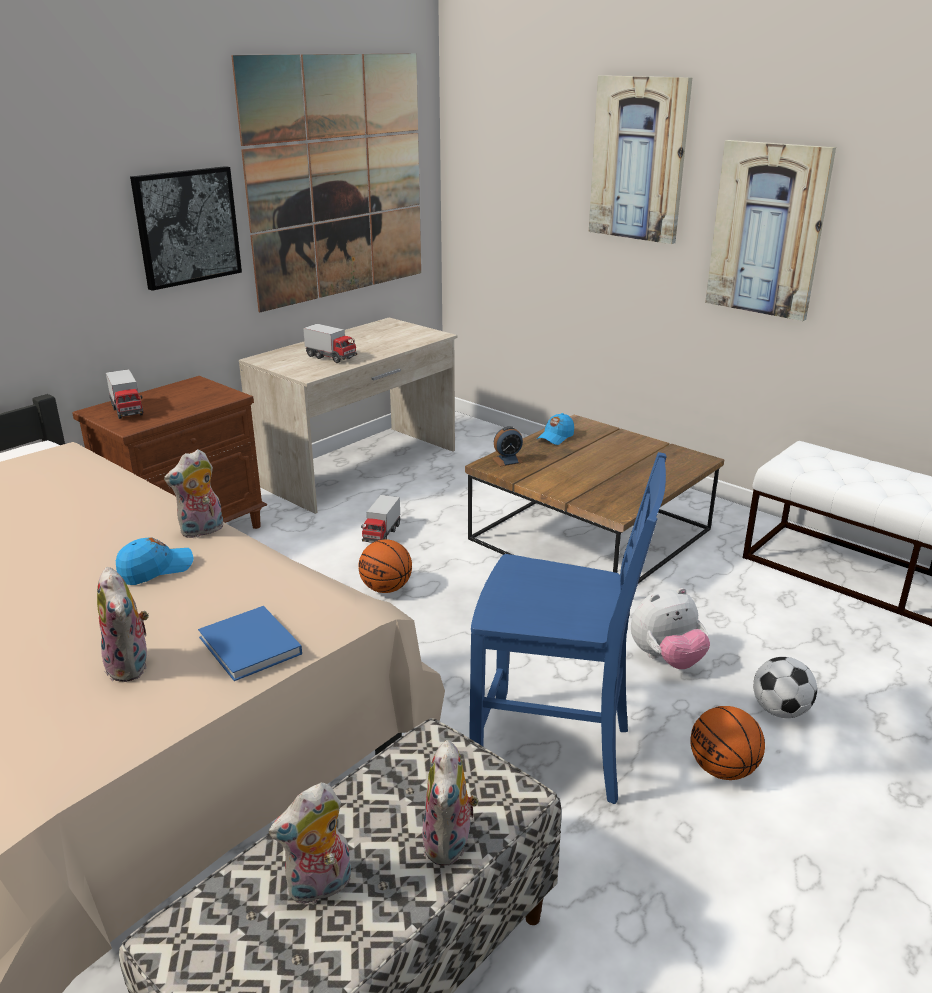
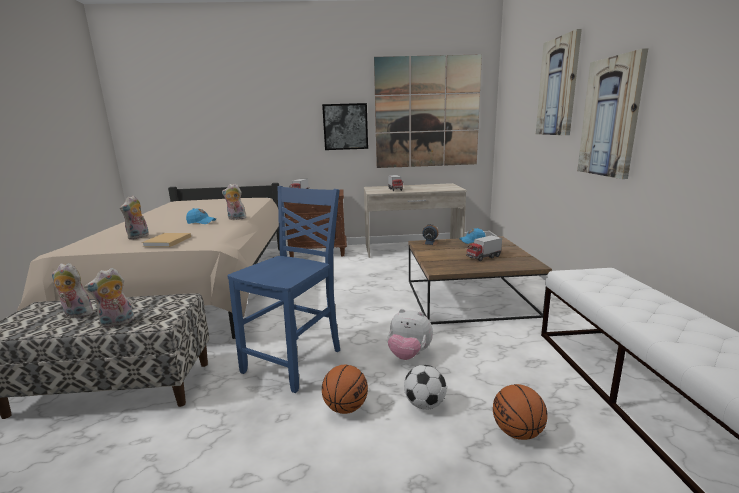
camera: 45 degrees right, 10 degrees down
blue book [198,606,302,681] -> beige book [142,233,191,247]
basketball [358,539,412,593] -> basketball moved to [493,384,548,440]
toy truck [361,495,401,543] -> toy truck moved to [466,235,502,261]
blue chair [469,452,666,804] -> blue chair turned 120 degrees counterclockwise [227,186,340,393]

